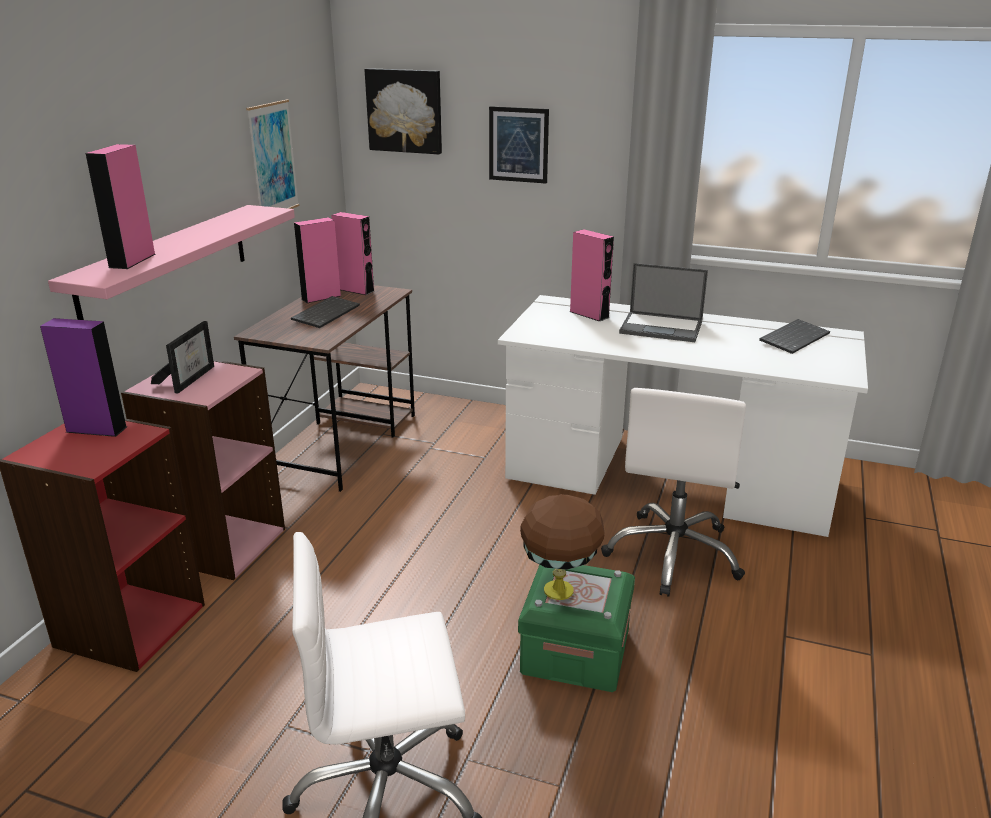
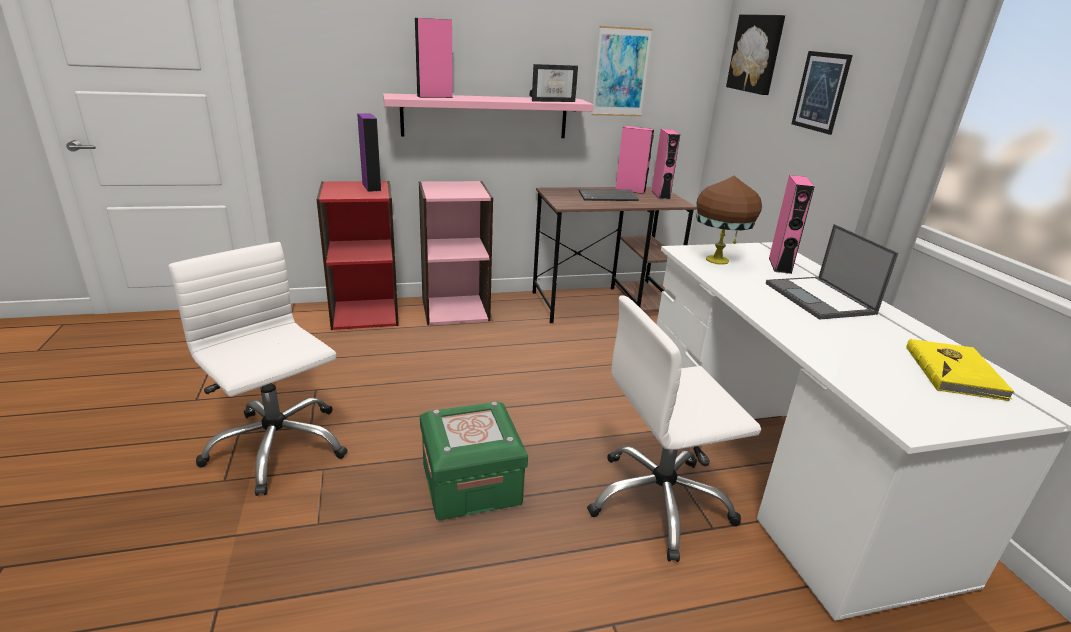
camera: 55 degrees right, 0 degrees up
picture frame [151,321,214,394] -> picture frame moved to [529,64,578,102]
brown table lamp [520,494,605,600] -> brown table lamp moved to [696,176,762,265]
keyboard [759,319,830,354] -> yellow book [906,339,1015,401]

